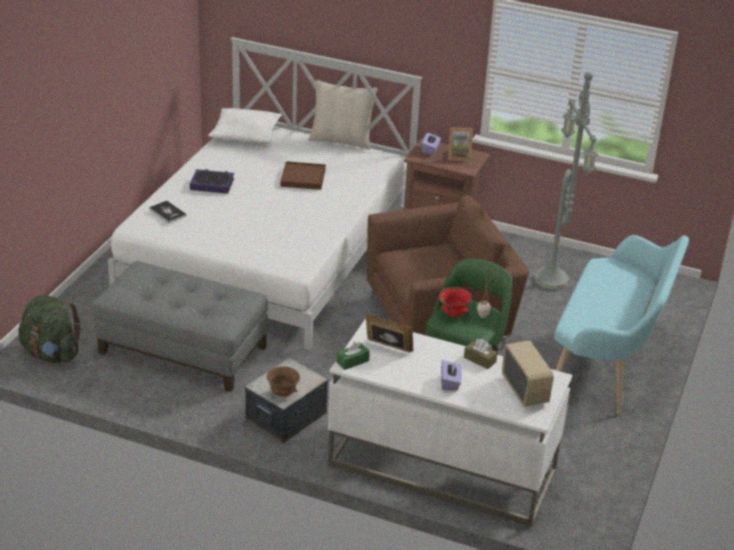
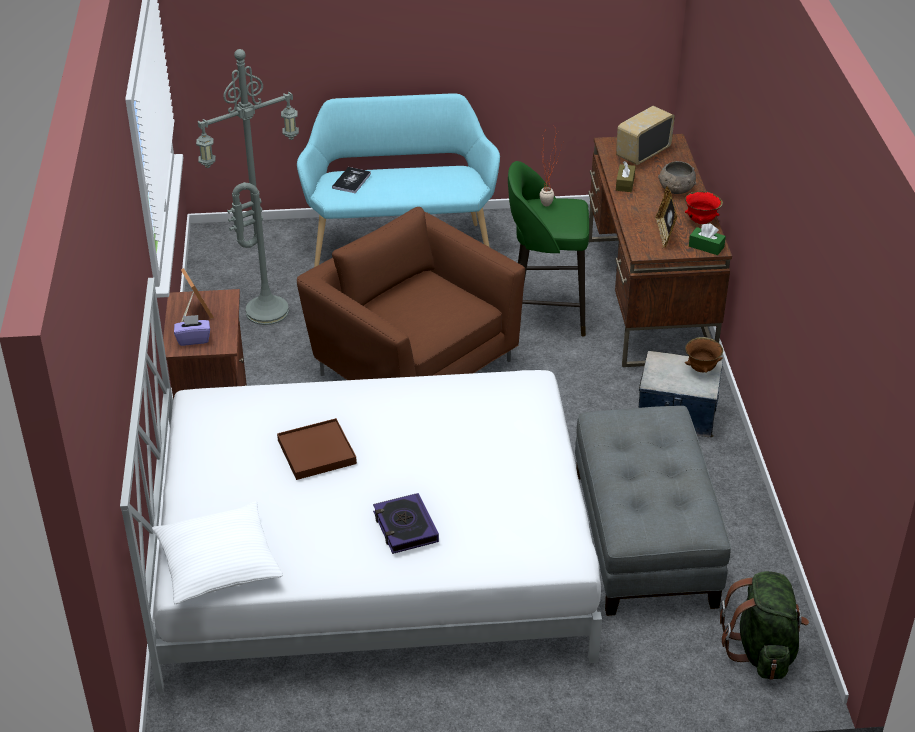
camera: 115 degrees left, 5 degrees up
book [149,201,187,223] -> book moved to [332,167,371,193]
beige pillow [309,80,378,150] -> none
white desk [328,319,572,527] -> brown desk [588,134,732,367]
red bowl [439,287,472,317] -> red bowl moved to [685,191,723,224]
purple tissue box [441,360,462,391] -> grey bowl [658,161,696,194]

